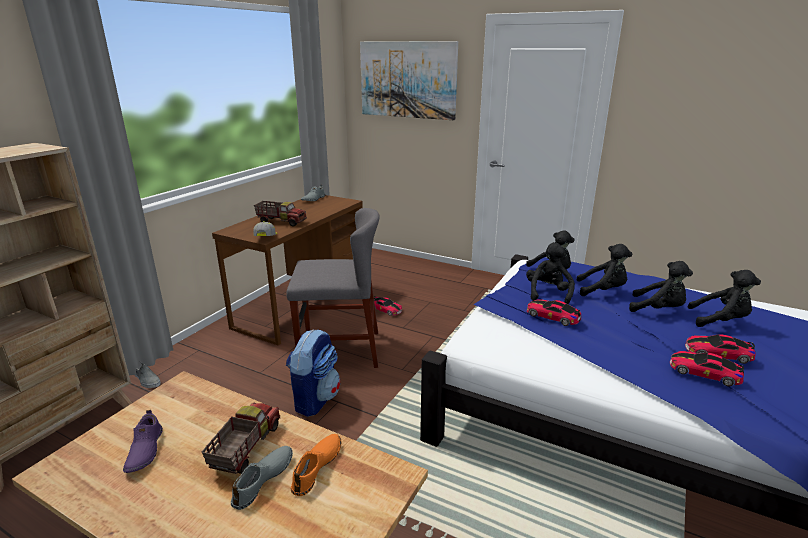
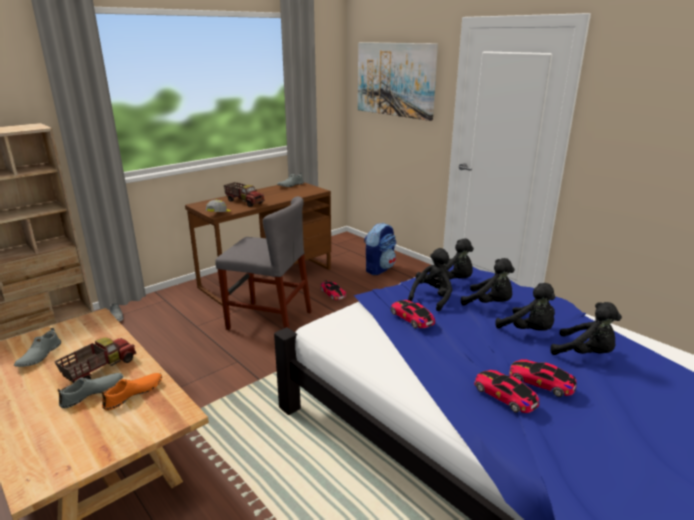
camera: 20 degrees right, 0 degrees up
purple shoe [123,410,163,473] -> grey shoe [14,328,61,367]
backpack [286,329,340,417] -> backpack moved to [364,223,396,275]

